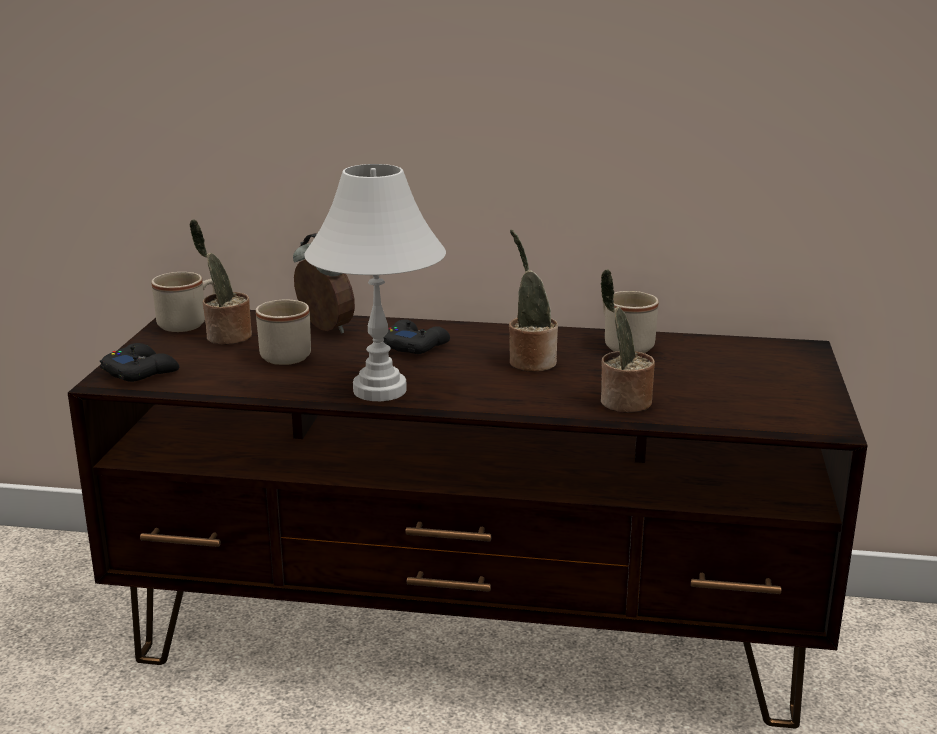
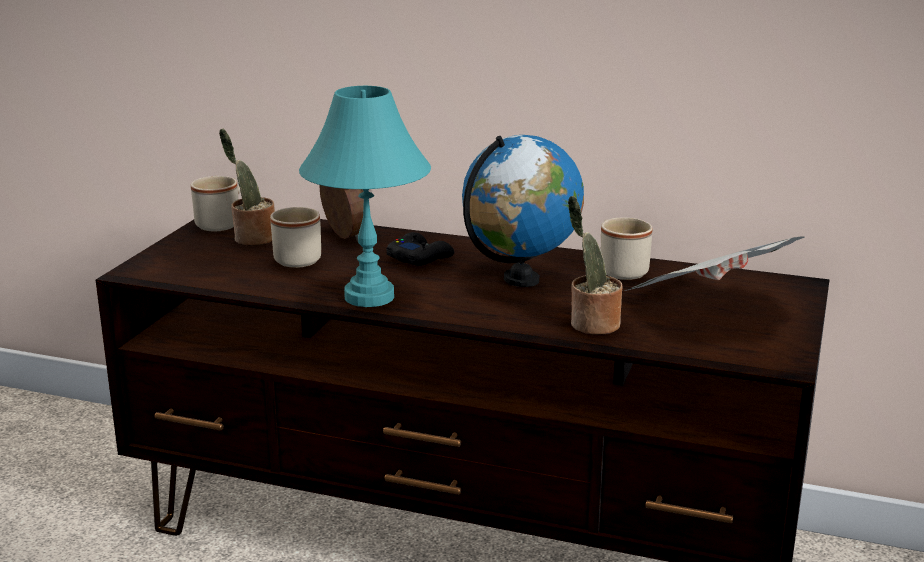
camera: 10 degrees right, 0 degrees up
black game controller [100,343,179,382] -> none
white table lamp [304,164,446,401] -> turquoise table lamp [299,86,431,307]
potted plant [509,230,558,372] -> globe [462,135,584,287]
none -> newspaper [624,236,805,291]

